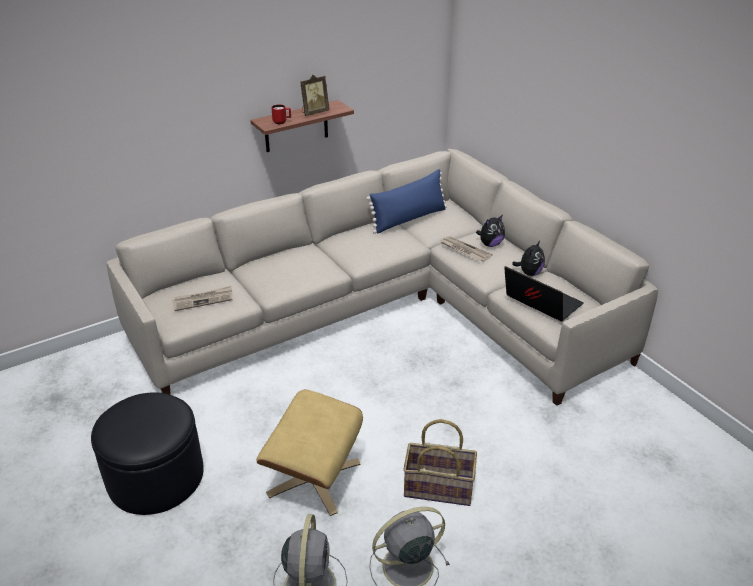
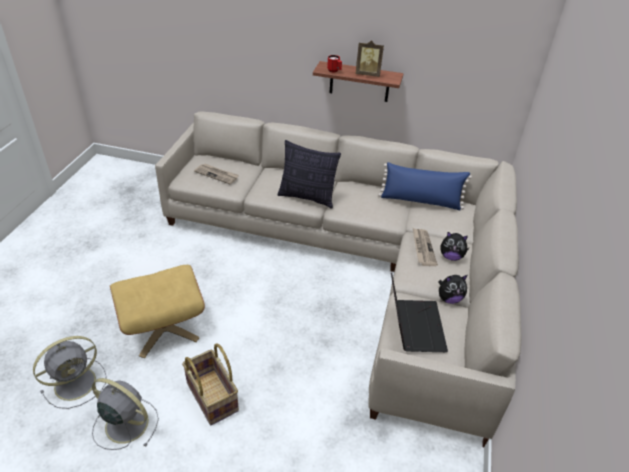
camera: 45 degrees right, 5 degrees up
black ottoman [91,392,204,515] -> none
none -> pillow [278,140,341,209]

